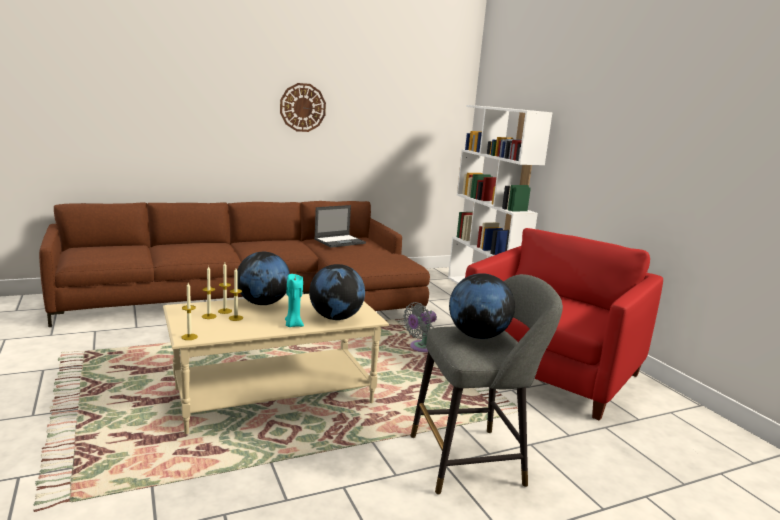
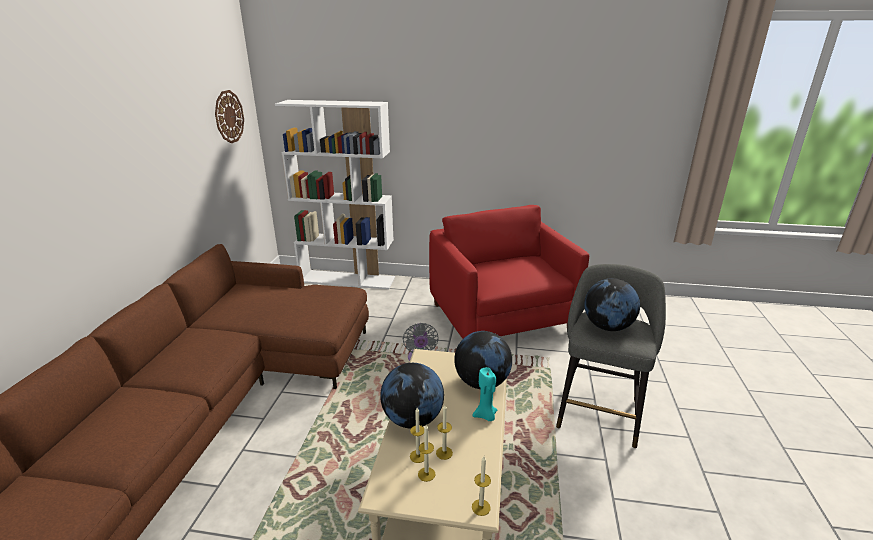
camera: 55 degrees left, 10 degrees up
wall clock [280,83,326,132] -> wall clock moved to [215,90,244,143]
laptop [314,205,366,248] -> none

